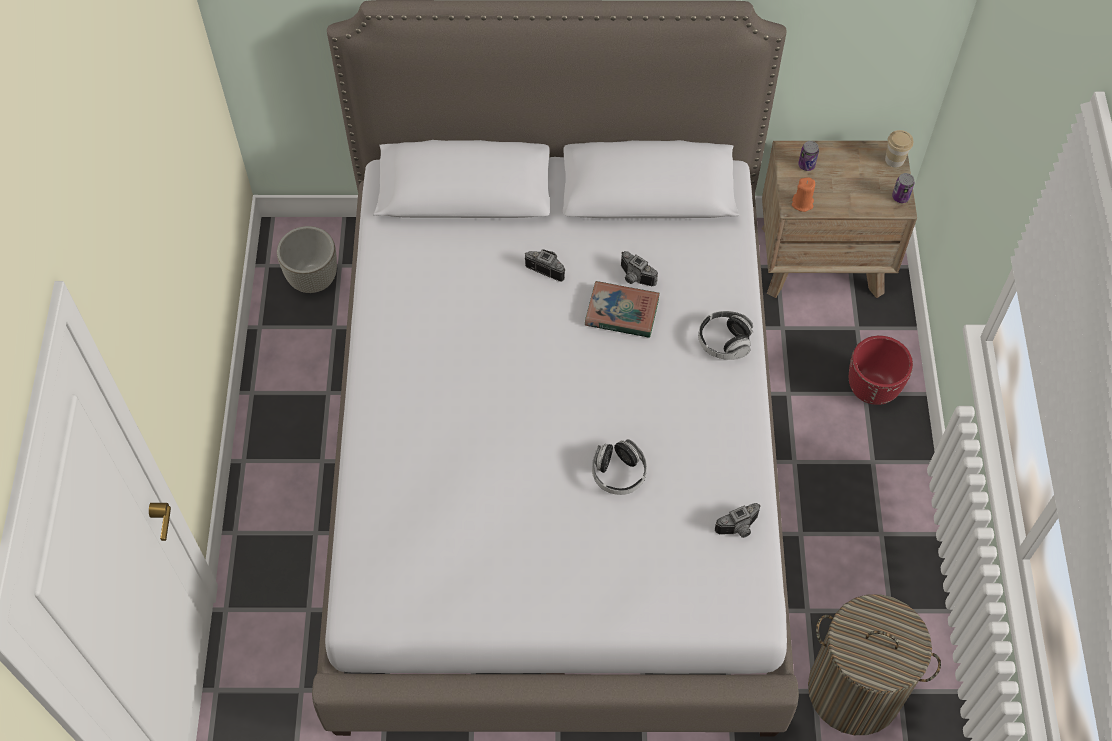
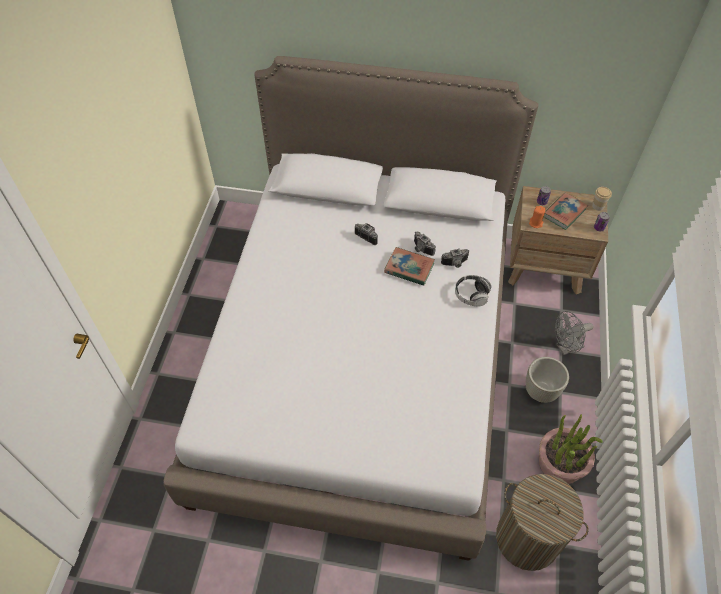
camera: 10 degrees right, 5 degrees down
grey planter [277,226,337,293] -> grey planter moved to [526,357,569,403]
headphones [592,439,647,495] -> none
camera [715,503,761,538] -> camera moved to [441,248,469,268]
red planter [849,336,913,405] -> grey fan [555,311,593,355]
none -> potted plant [539,414,603,484]
none -> book [544,192,588,230]

